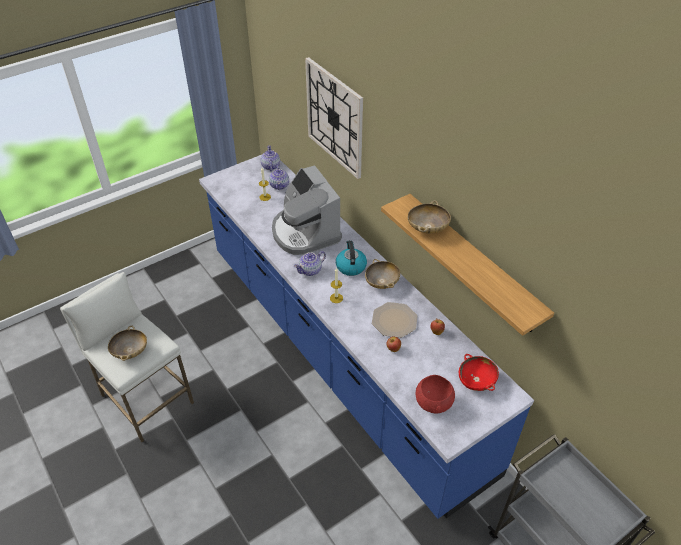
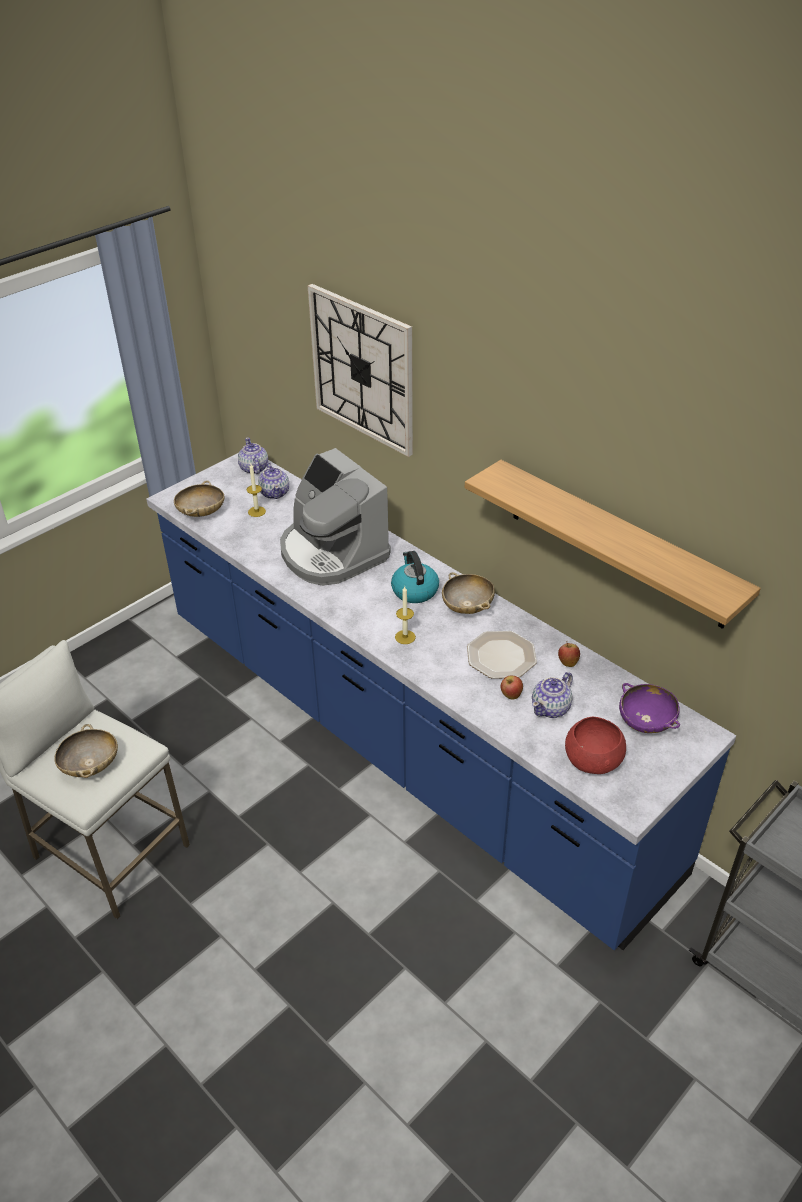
camera: 10 degrees left, 5 degrees down
teapot [294,251,326,276] -> teapot moved to [532,672,573,718]
beige bowl [408,200,451,233] -> beige bowl moved to [174,480,224,517]
red bowl [459,354,499,391] -> purple bowl [619,683,680,733]

